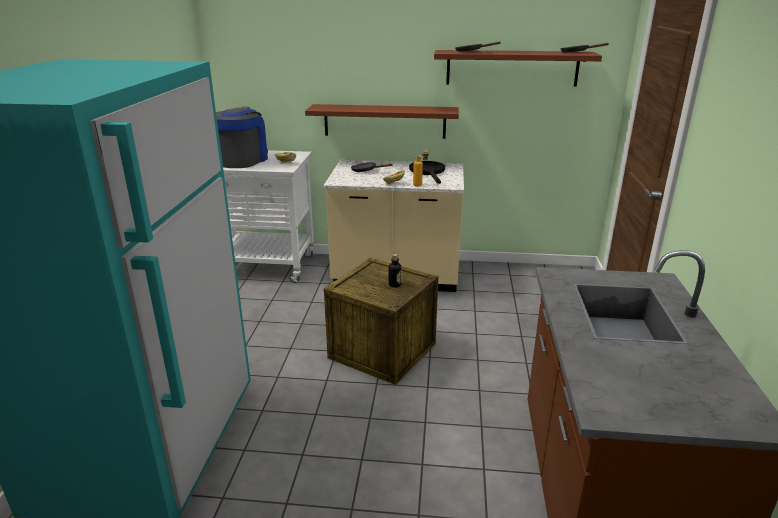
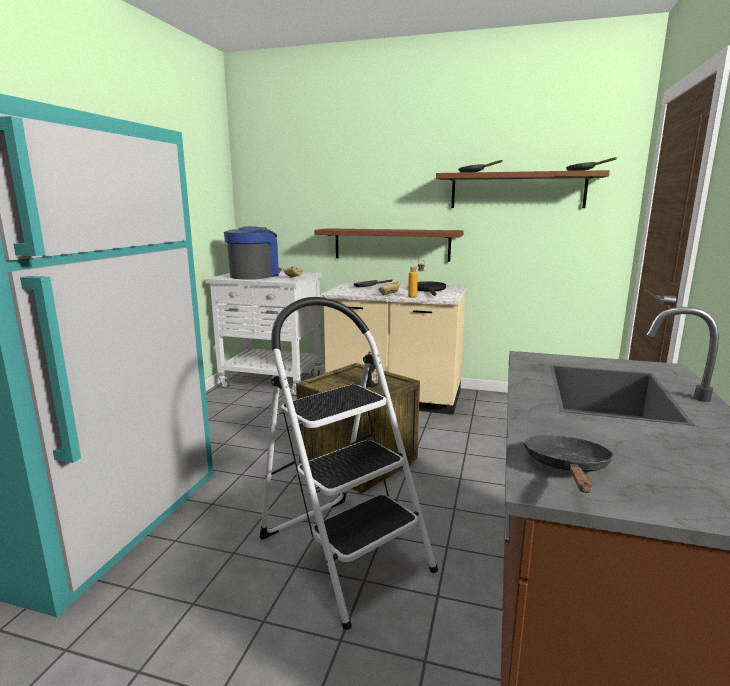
camera: 10 degrees right, 10 degrees down
none -> step ladder [260,297,438,630]
none -> black frying pan [523,435,614,493]

